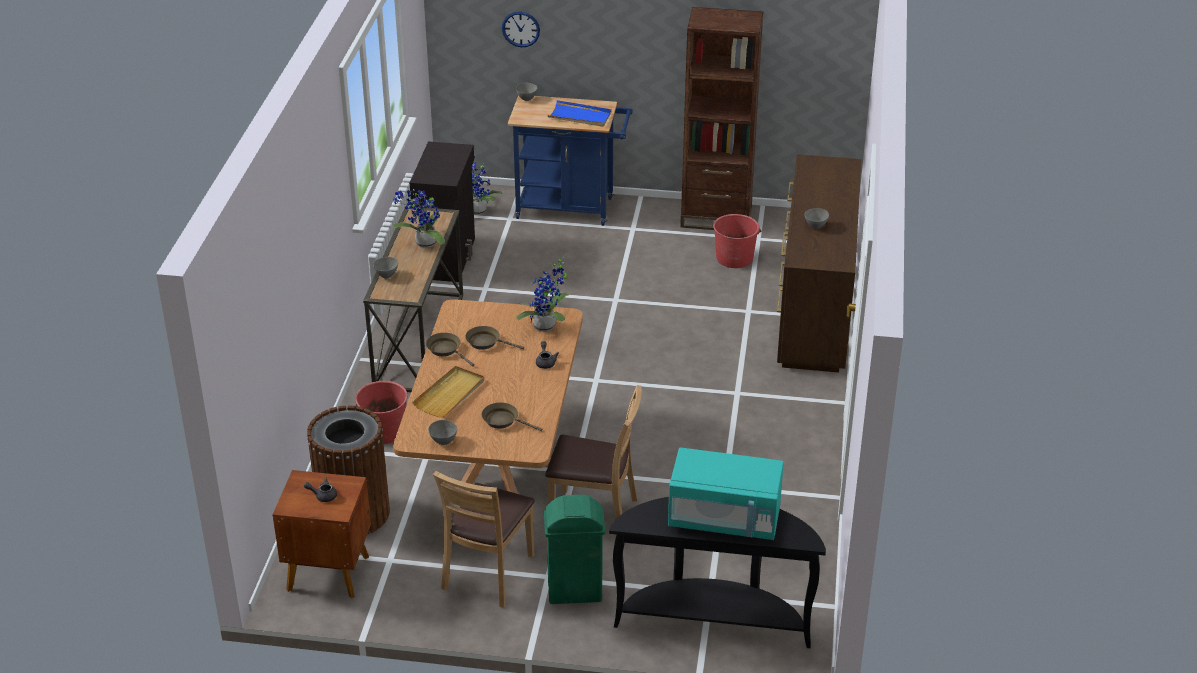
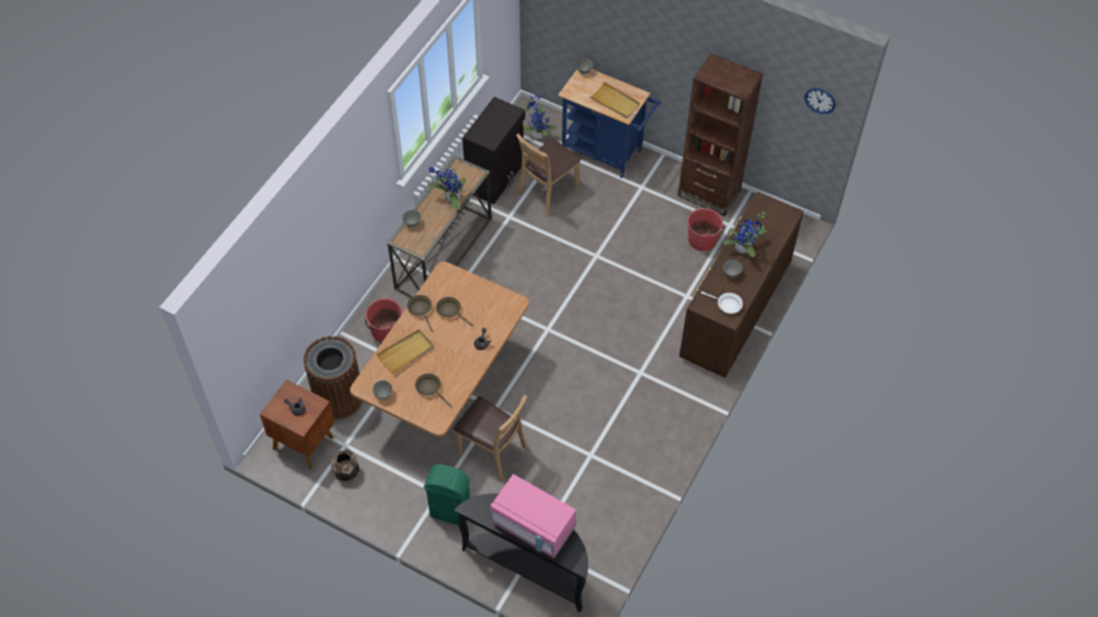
camera: 20 degrees right, 20 degrees up
brown chair [433,471,535,608] -> brown chair moved to [516,133,581,216]
wall clock [502,11,540,47] -> wall clock moved to [805,88,836,114]
potted plant [516,257,569,332] -> potted plant moved to [723,211,767,257]
blue tray [548,100,612,127] -> beige tray [590,82,640,118]
turquoise microwave [668,447,784,540] -> pink microwave [490,474,576,558]
none -> brown planter [330,450,360,481]
none -> white frying pan [701,291,743,314]

